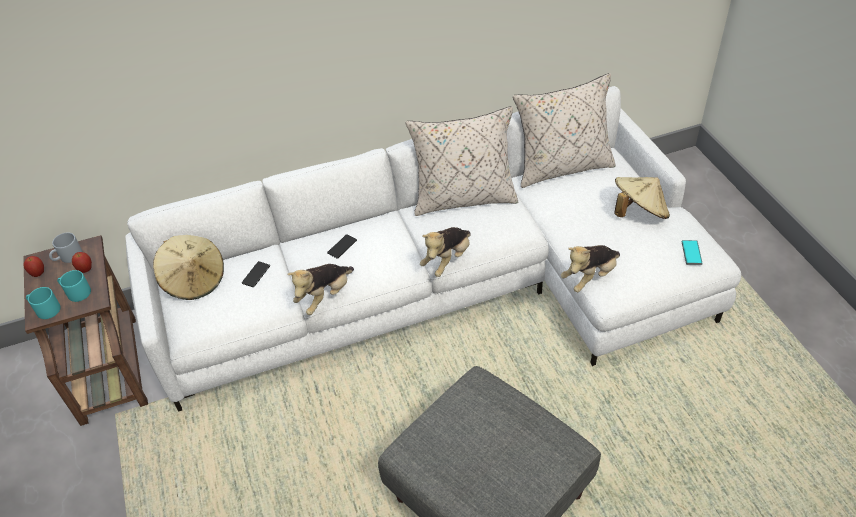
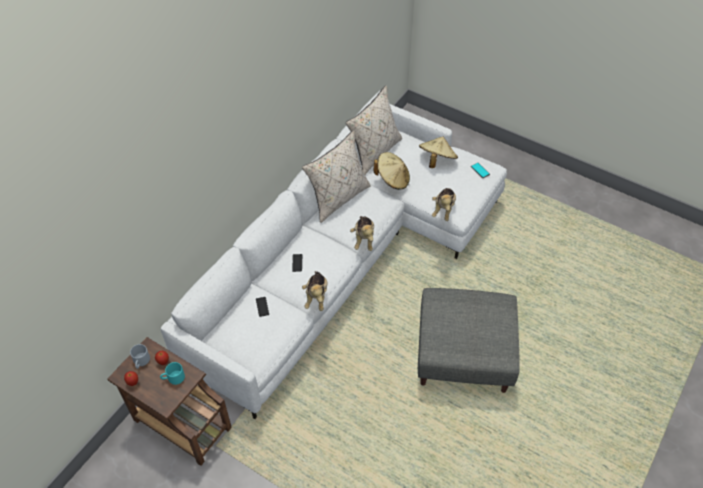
camera: 40 degrees left, 5 degrees up
turquoise mug [26,287,61,319] -> none
beige hat [153,235,224,300] -> beige hat moved to [373,152,410,190]

